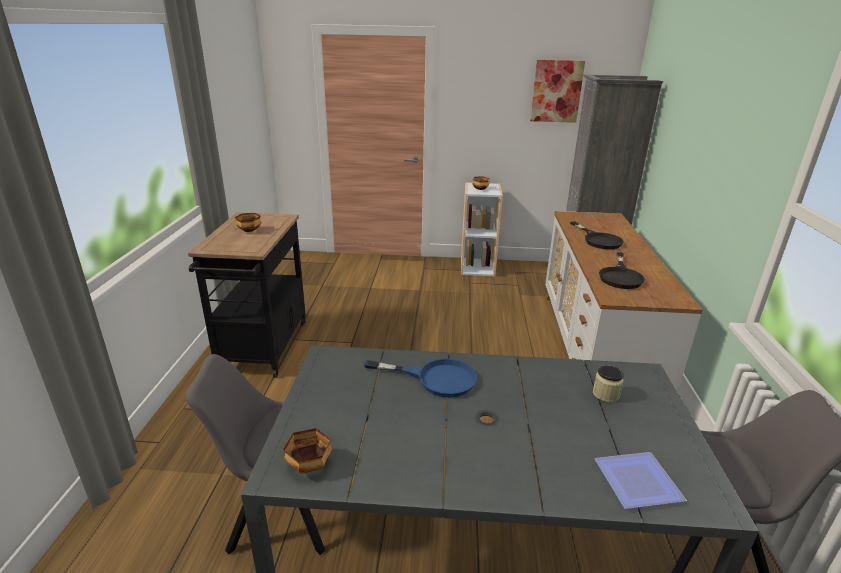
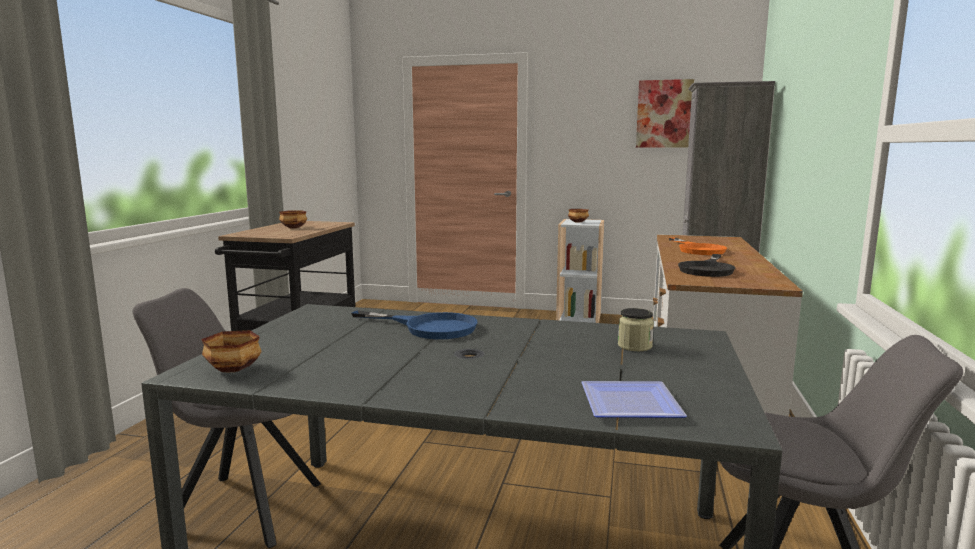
camera: 10 degrees right, 15 degrees down
black frying pan [570,221,624,249] -> orange frying pan [669,237,727,255]

